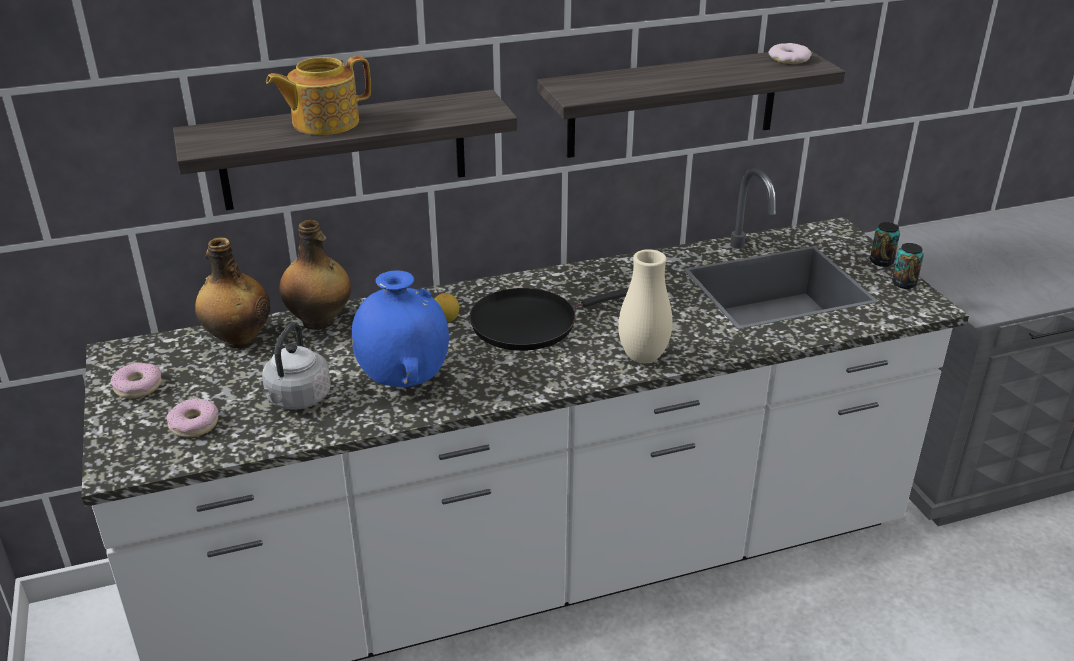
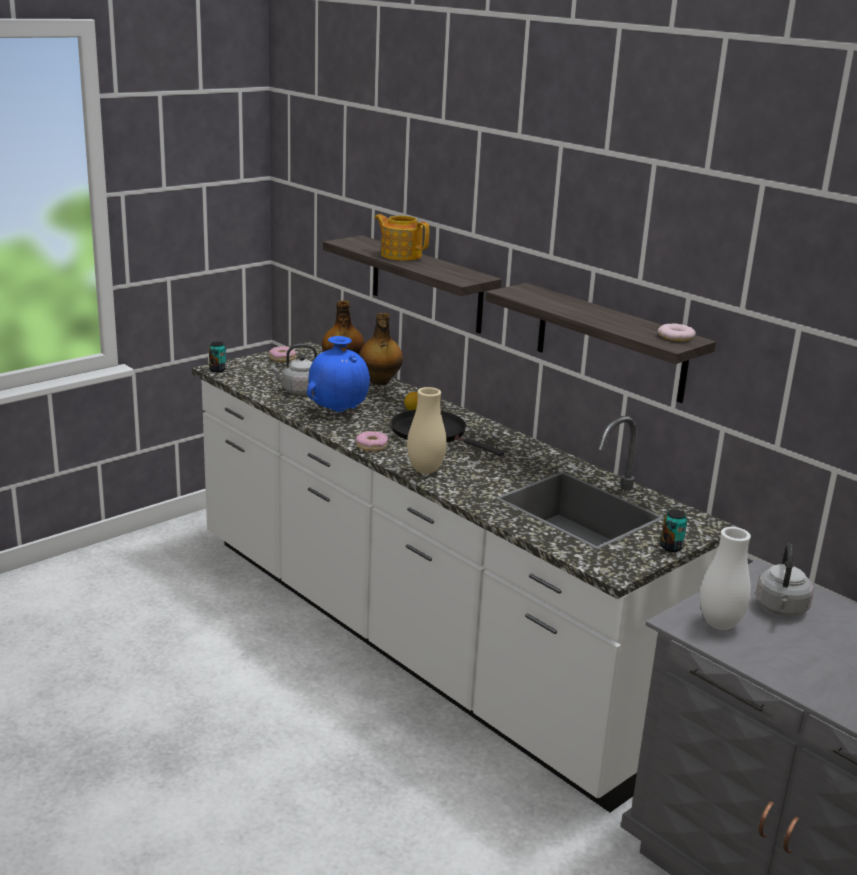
camera: 65 degrees right, 10 degrees down
donut [167,398,219,438] -> donut moved to [356,431,388,451]
can [892,243,924,289] -> can moved to [209,341,226,373]
none -> white vase [700,527,751,630]
none -> grey kettle [755,544,814,616]

